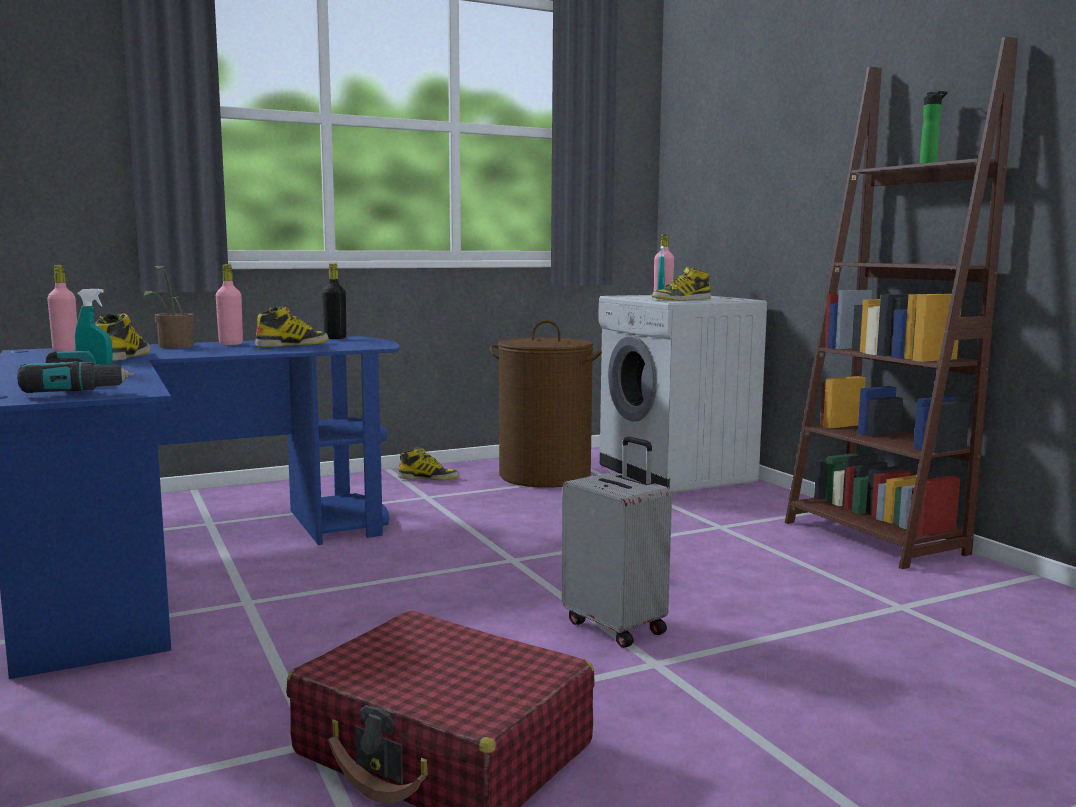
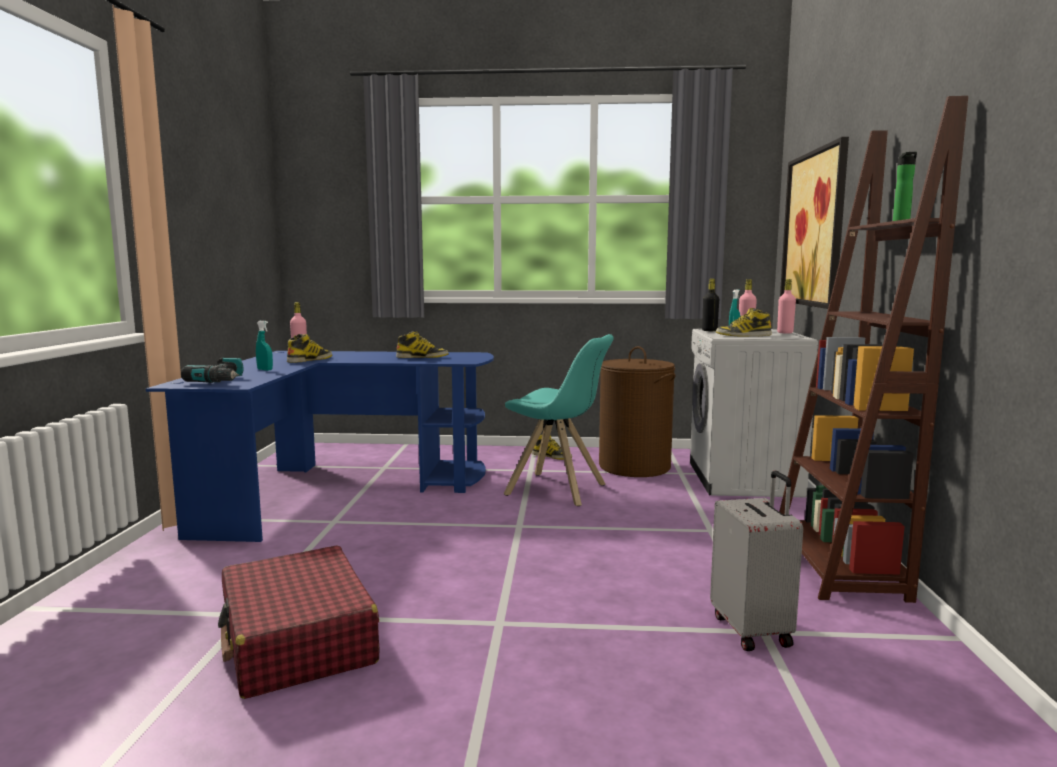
camera: 30 degrees right, 0 degrees up
potted plant [143,265,194,348] -> none
pink bottle [216,264,243,345] -> pink bottle moved to [777,279,796,334]
black bottle [322,264,346,339] -> black bottle moved to [702,279,719,331]
grey suitcase [562,436,672,648] -> grey suitcase moved to [710,471,803,651]
none -> turquoise chair [504,334,614,506]
none -> picture [780,137,849,309]

